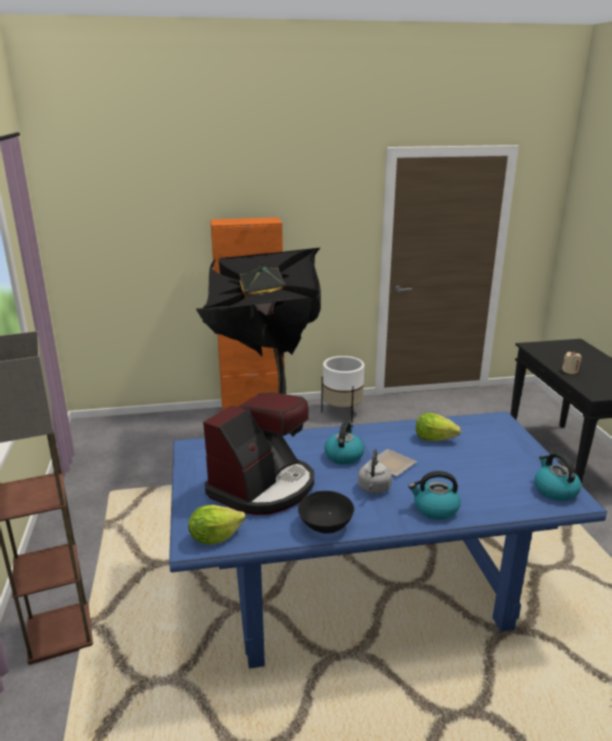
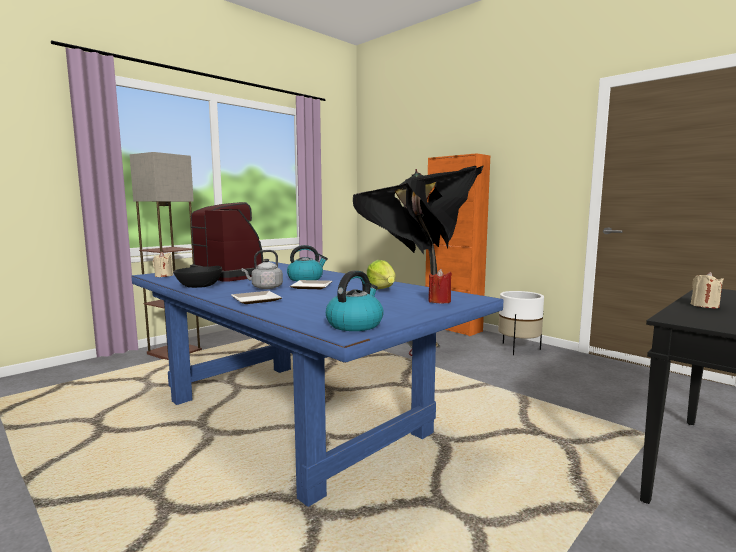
camera: 55 degrees right, 15 degrees down
lettuce [188,505,246,544] -> beige candle [153,252,173,277]
coffee machine [203,392,314,515] -> coffee machine turned 135 degrees counterclockwise [190,202,265,281]
kettle [408,471,461,520] -> plate [231,291,282,304]
none -> red candle [428,269,452,303]

